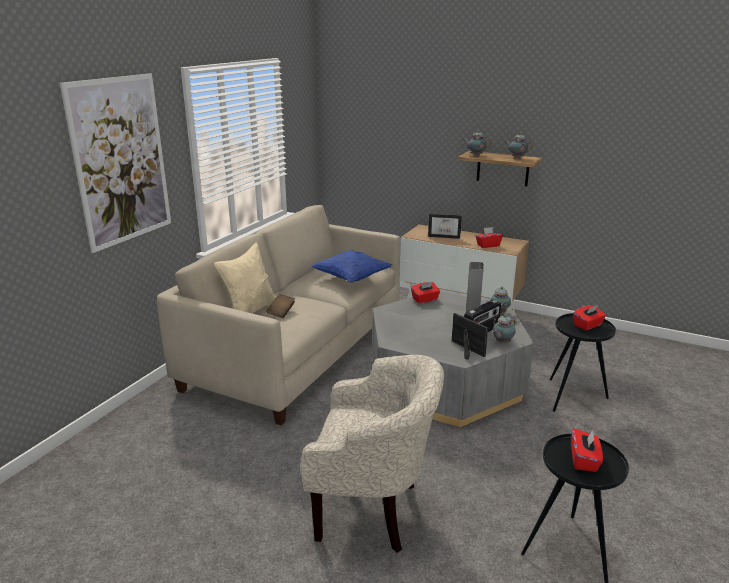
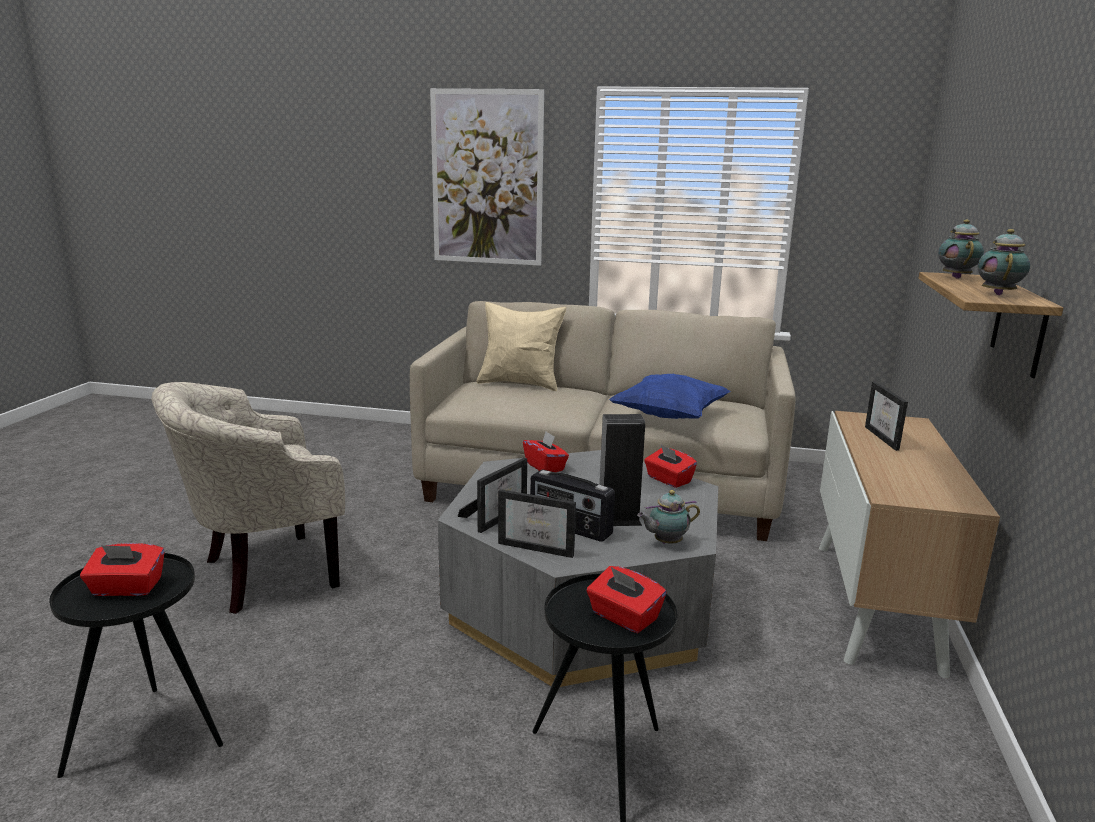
camera: 75 degrees right, 5 degrees down
brown book [266,294,295,318] -> none
beige armchair [301,355,444,553] -> beige armchair turned 60 degrees clockwise [151,382,345,614]
red tissue box [476,227,503,248] -> red tissue box moved to [523,431,569,472]
teapot [492,314,516,343] -> picture frame [498,489,576,558]

